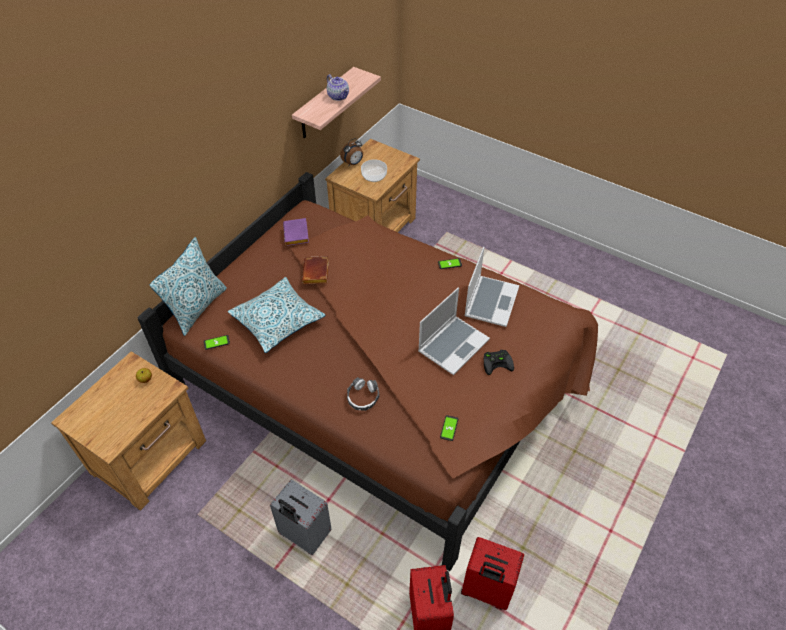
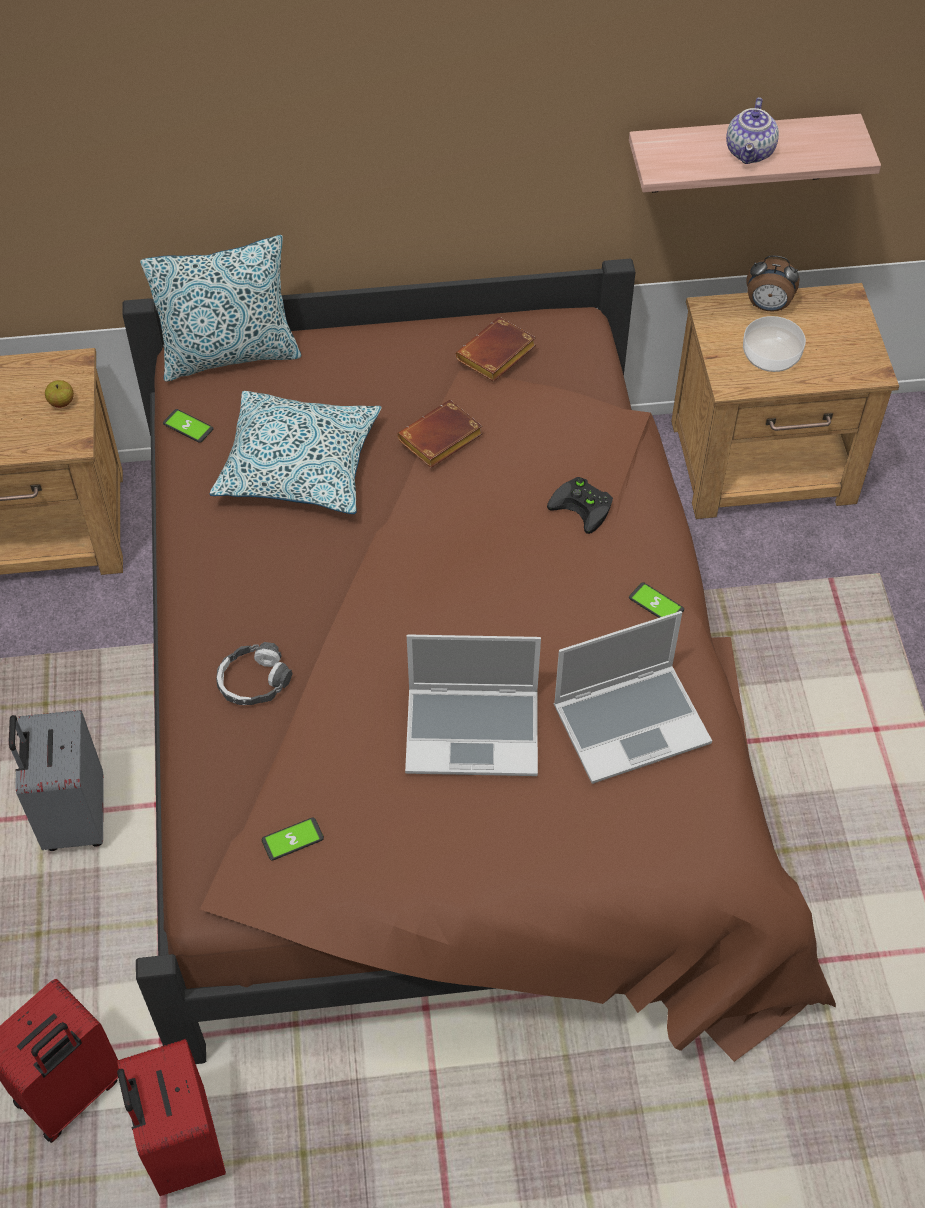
camera: 50 degrees right, 5 degrees up
purple book [283,218,309,246] -> brown book [456,317,536,382]
black game controller [484,350,514,375] -> black game controller moved to [547,477,613,534]

